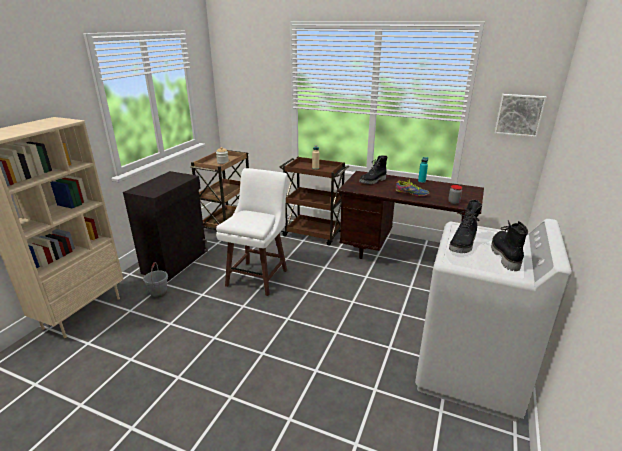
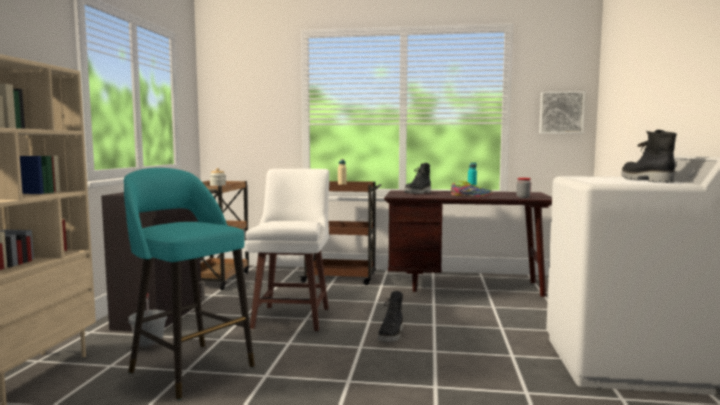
camera: 15 degrees left, 20 degrees down
black boot [449,200,482,253] -> black boot moved to [378,291,403,342]
none -> turquoise stool [124,168,255,400]

